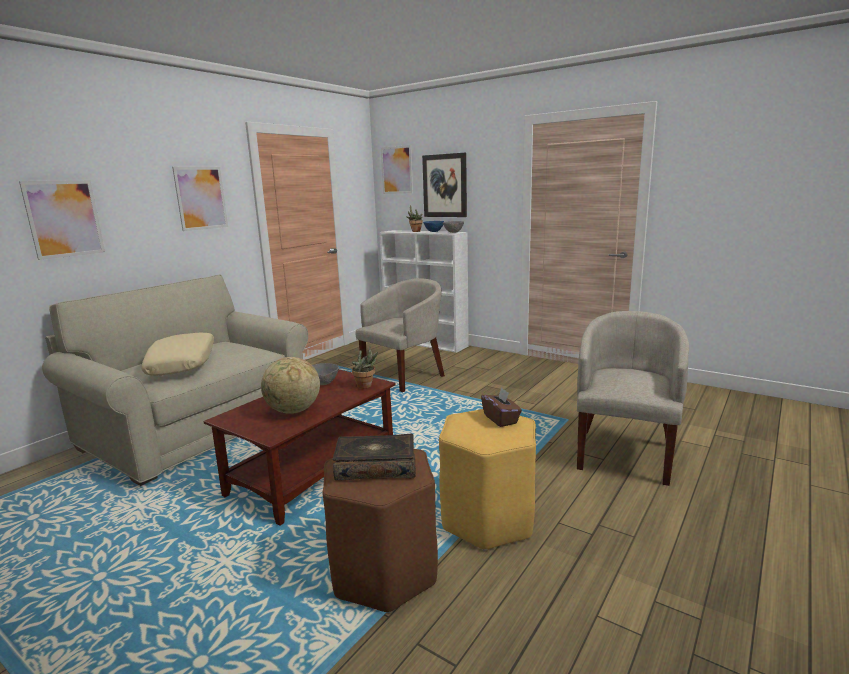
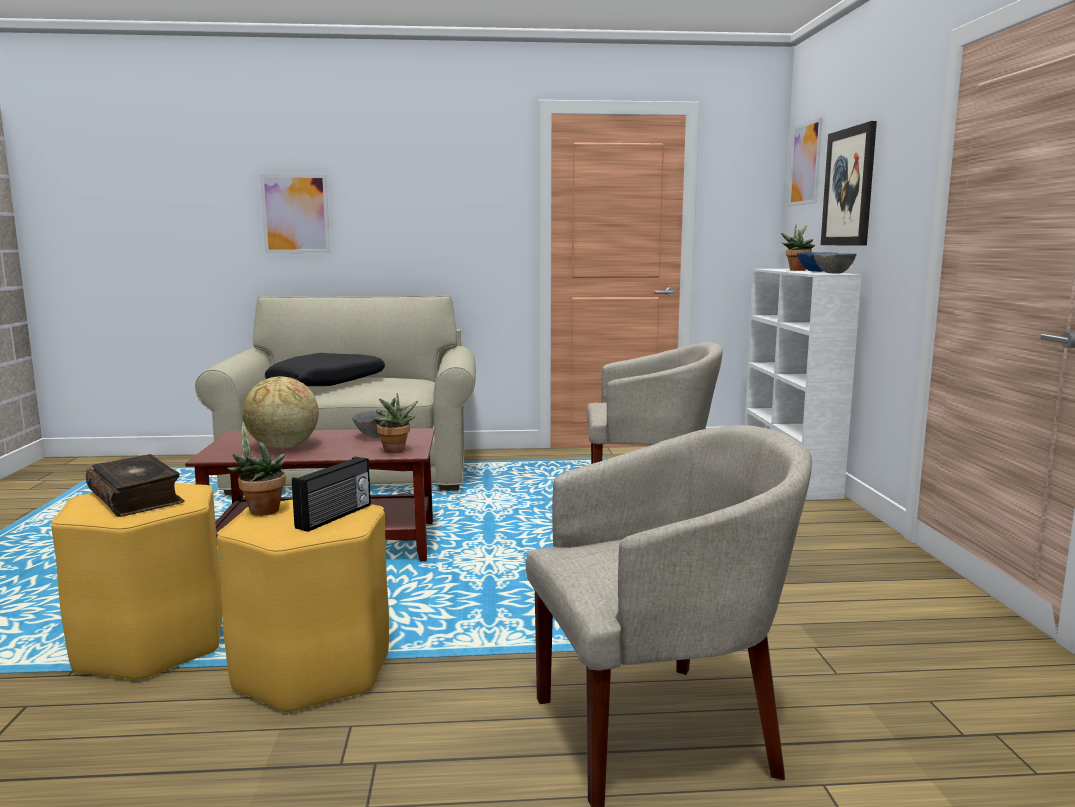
camera: 50 degrees right, 5 degrees down
beige pillow [142,333,214,376] -> black pillow [265,353,385,386]
picture [172,167,228,231] -> none
brown stool [323,449,438,613] -> yellow stool [51,483,222,681]
brown tissue box [481,387,522,427] -> radio [292,457,371,532]
none -> potted plant [227,422,286,516]

